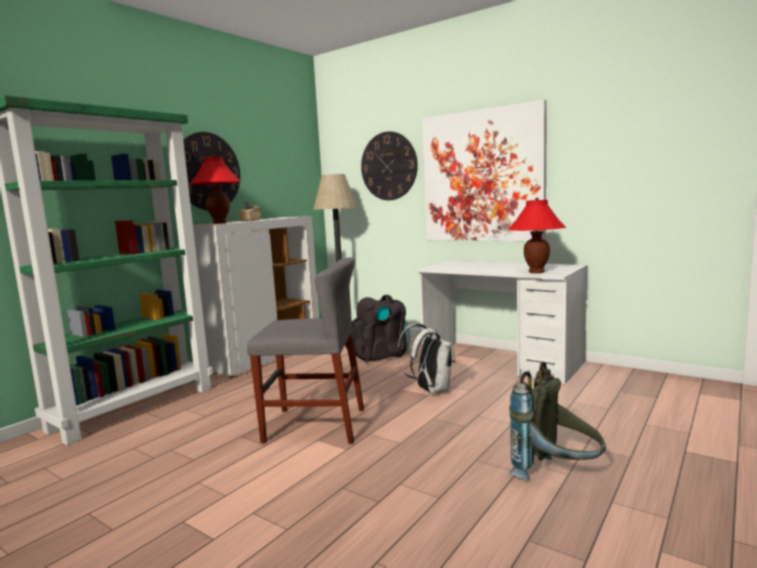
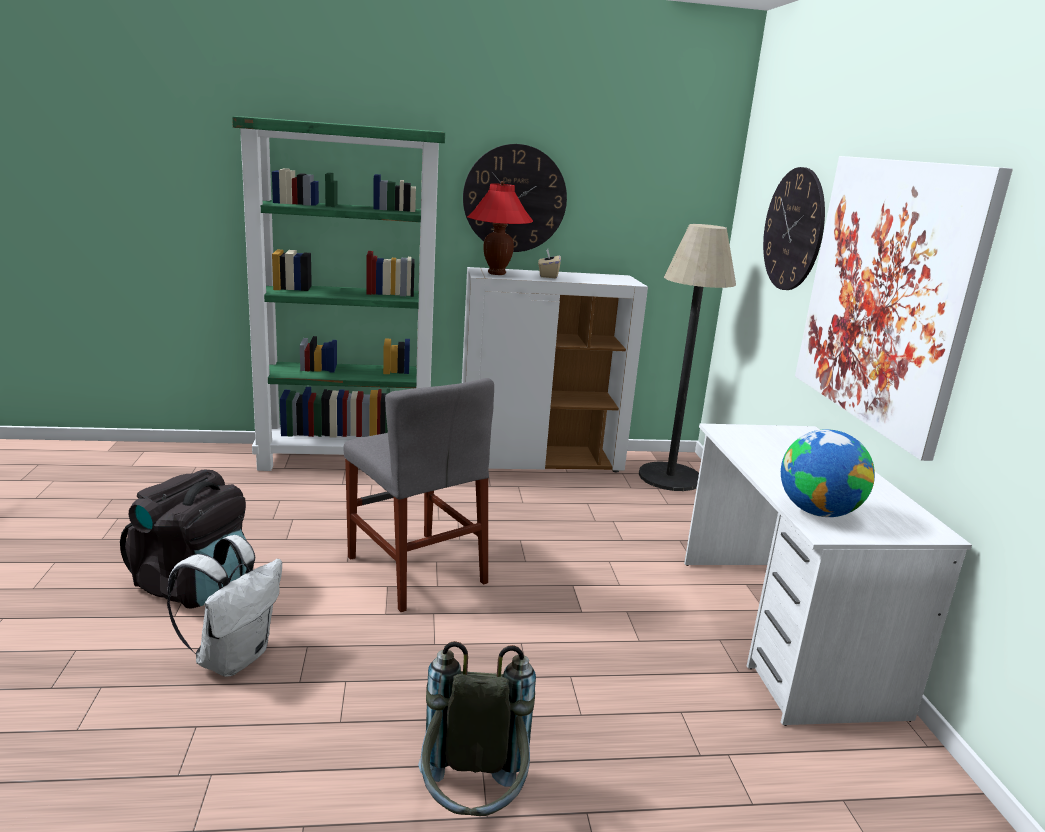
camera: 45 degrees right, 10 degrees up
black backpack [345,295,411,362] -> black backpack moved to [120,470,247,609]
white backpack [397,324,455,394] -> white backpack moved to [167,535,282,677]
red table lamp [508,197,566,273] -> globe [781,429,875,517]

